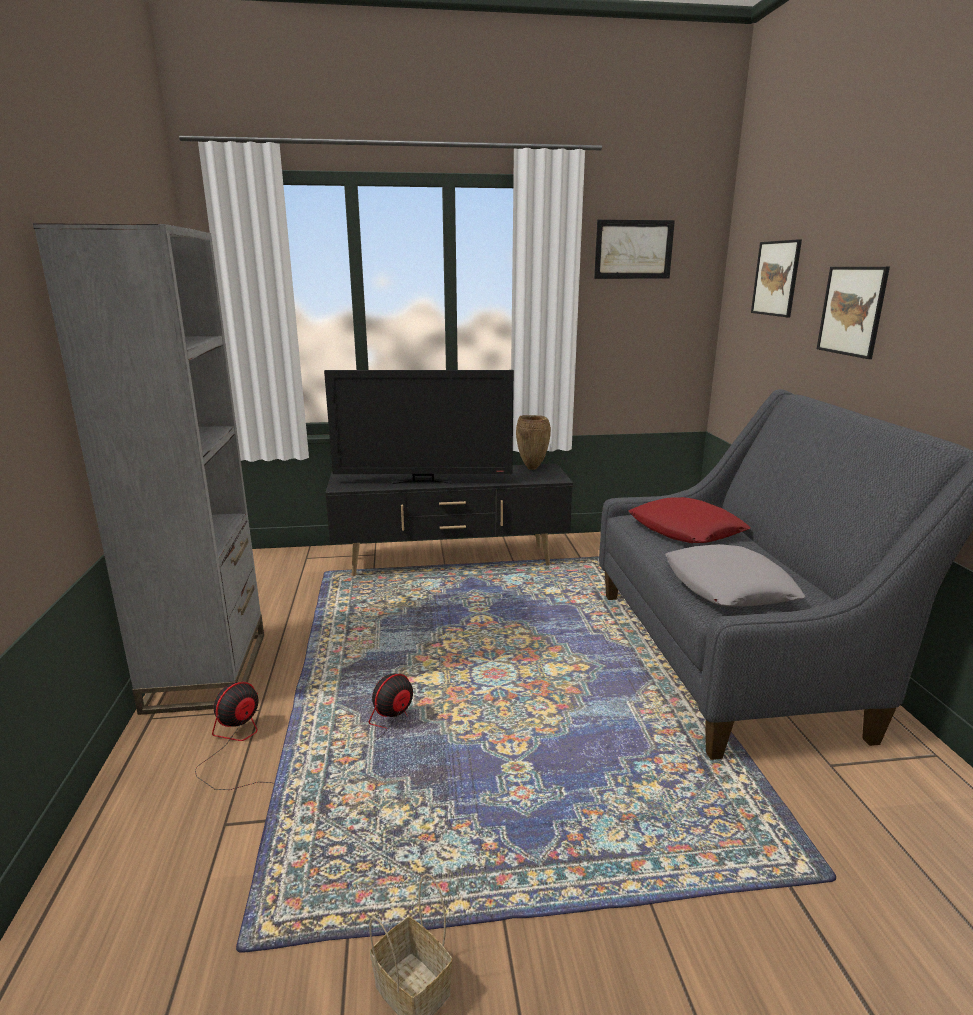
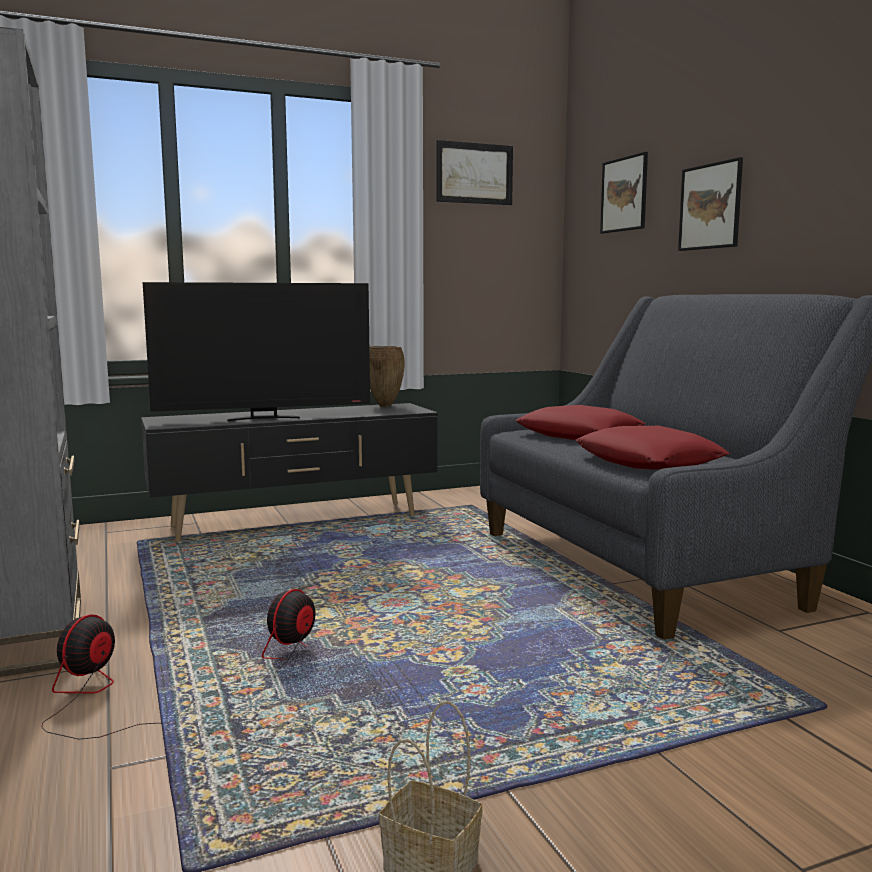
camera: 15 degrees left, 10 degrees down
grey pillow [666,544,805,607] -> red pillow [576,426,730,470]

